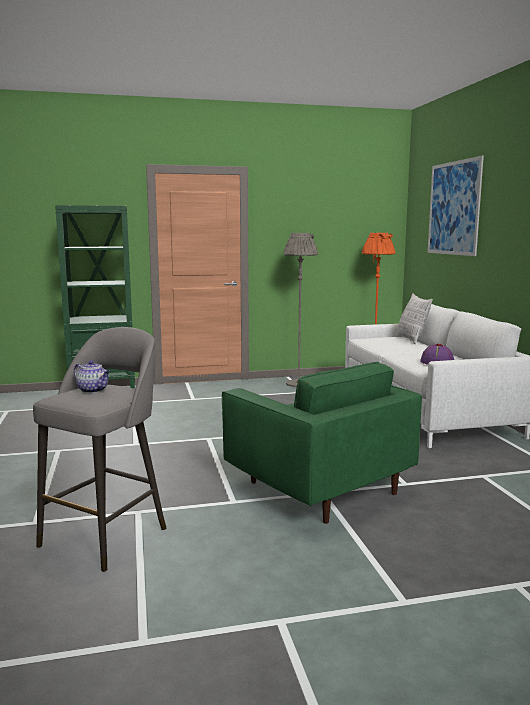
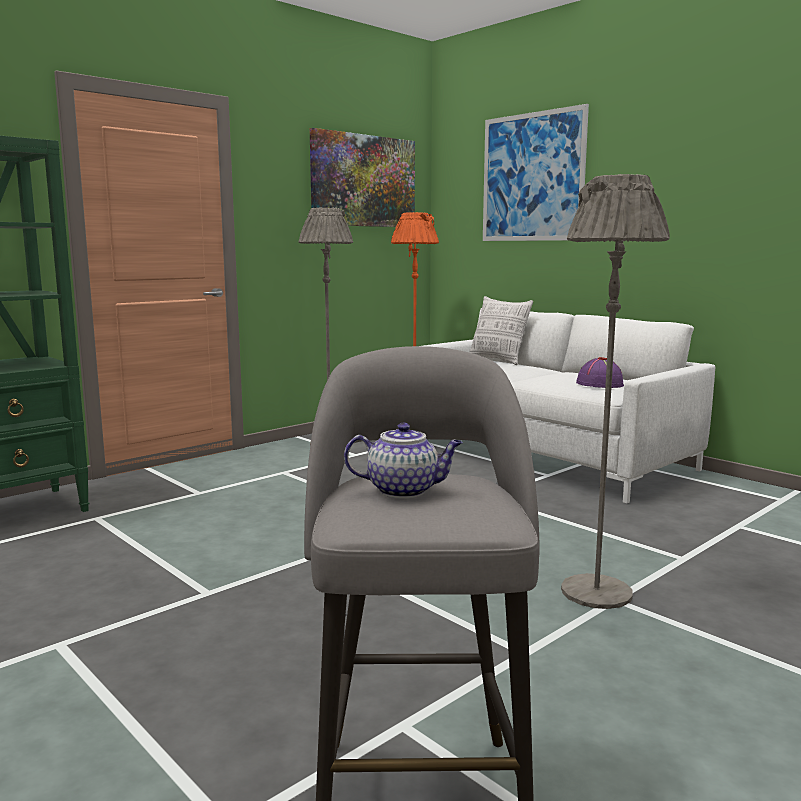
camera: 30 degrees left, 0 degrees up
green armchair [222,362,422,524] -> grey floor lamp [561,174,670,609]
none -> picture [309,128,415,227]

